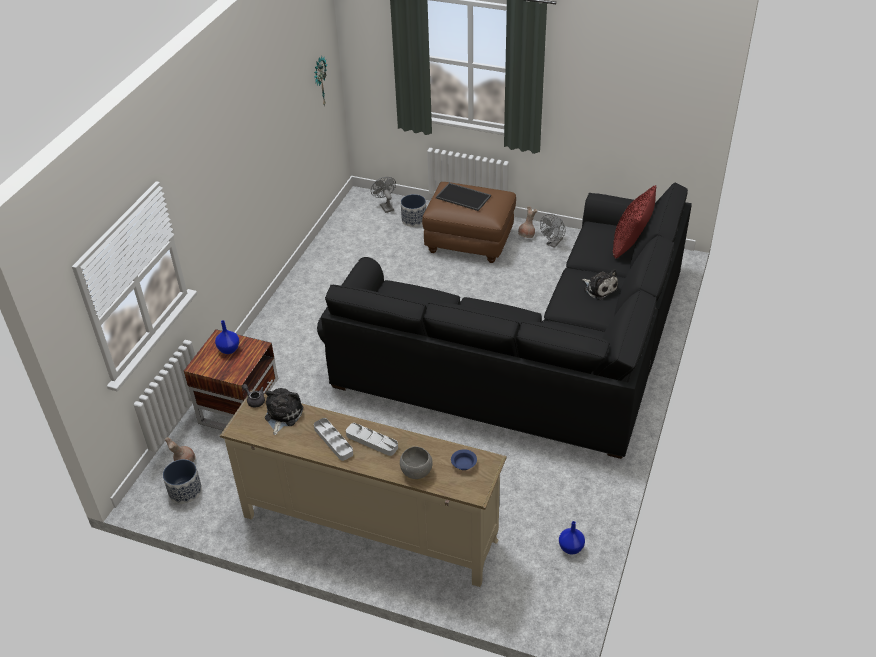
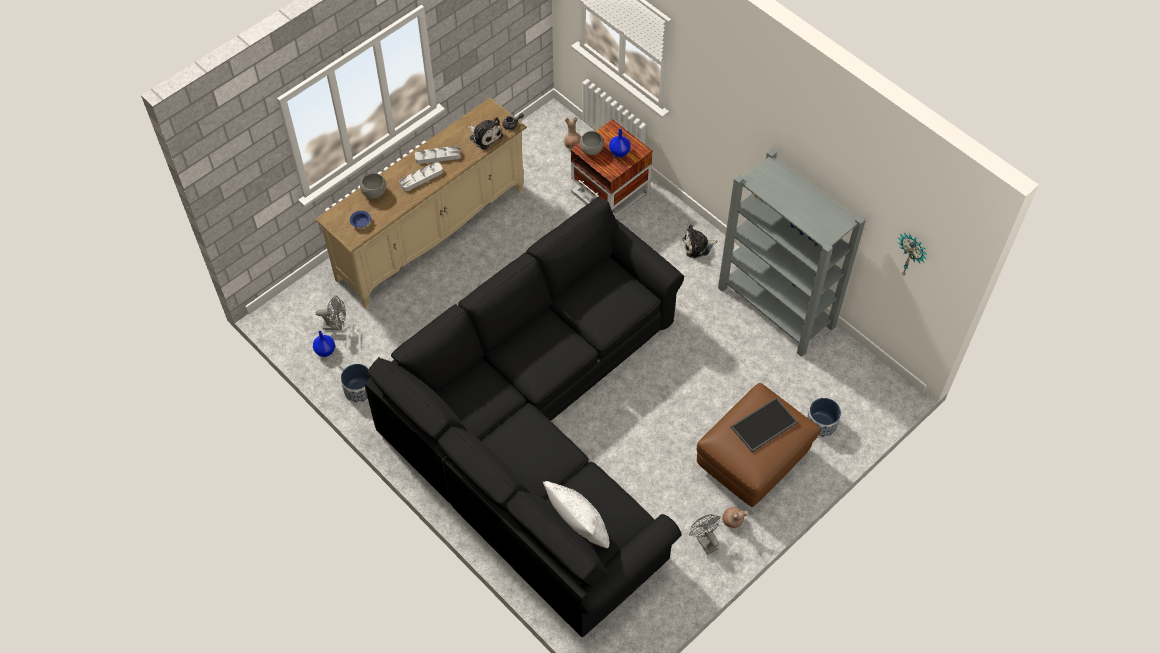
camera: 115 degrees right, 15 degrees up
planter [163,459,202,504] -> planter moved to [341,364,370,404]
grey fan [371,177,396,213] -> grey fan moved to [316,296,346,330]
plush toy [582,269,618,300] -> plush toy moved to [682,224,717,258]
red pillow [613,185,656,259] -> white pillow [543,481,609,549]
none -> grey bowl [580,131,604,155]
none -> grey bookcase [718,149,866,357]

